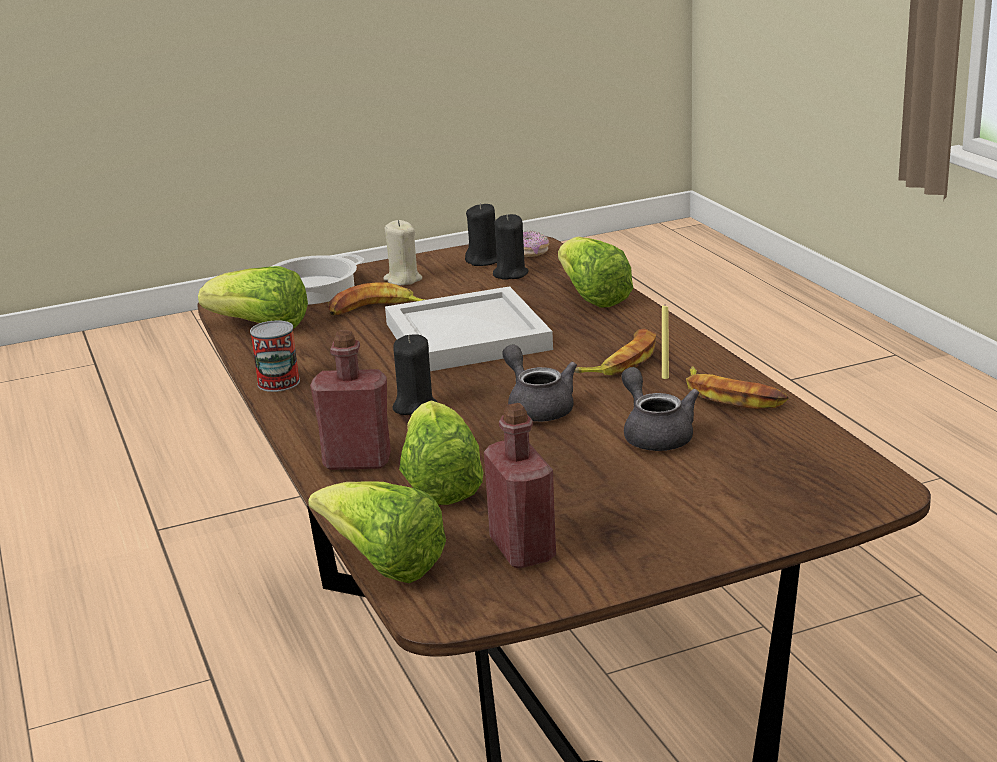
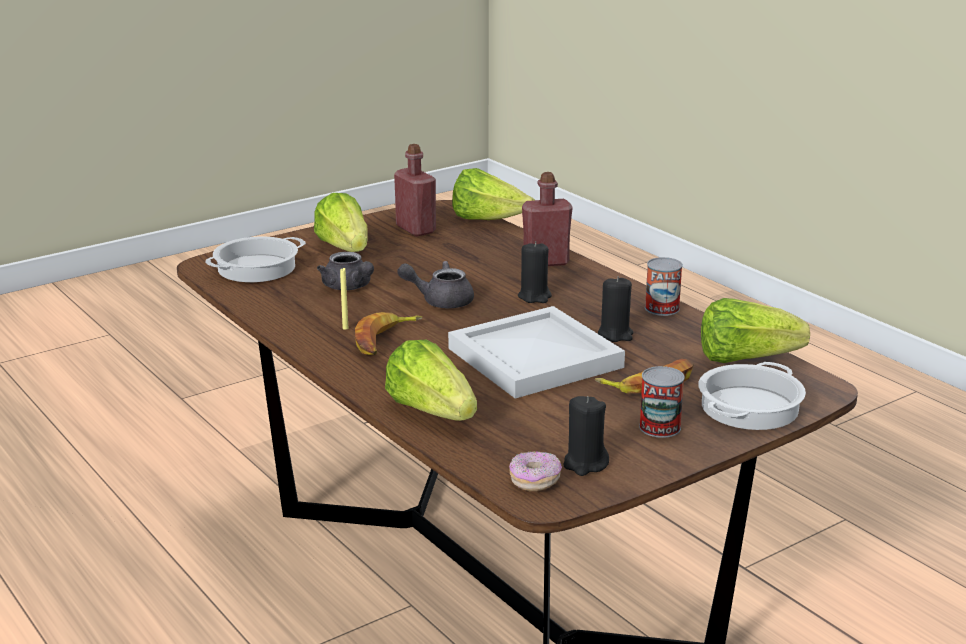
camera: 165 degrees right, 0 degrees up
beige candle [383,220,422,285] -> can [639,366,685,438]
lettuce [399,400,484,505] -> lettuce moved to [314,193,368,252]
black candle [493,214,529,280] -> black candle moved to [598,276,633,342]
grey teapot [503,344,577,422] -> grey teapot turned 135 degrees clockwise [397,261,474,308]
banana [686,366,789,409] -> none
none -> cooking pot [205,237,306,282]

